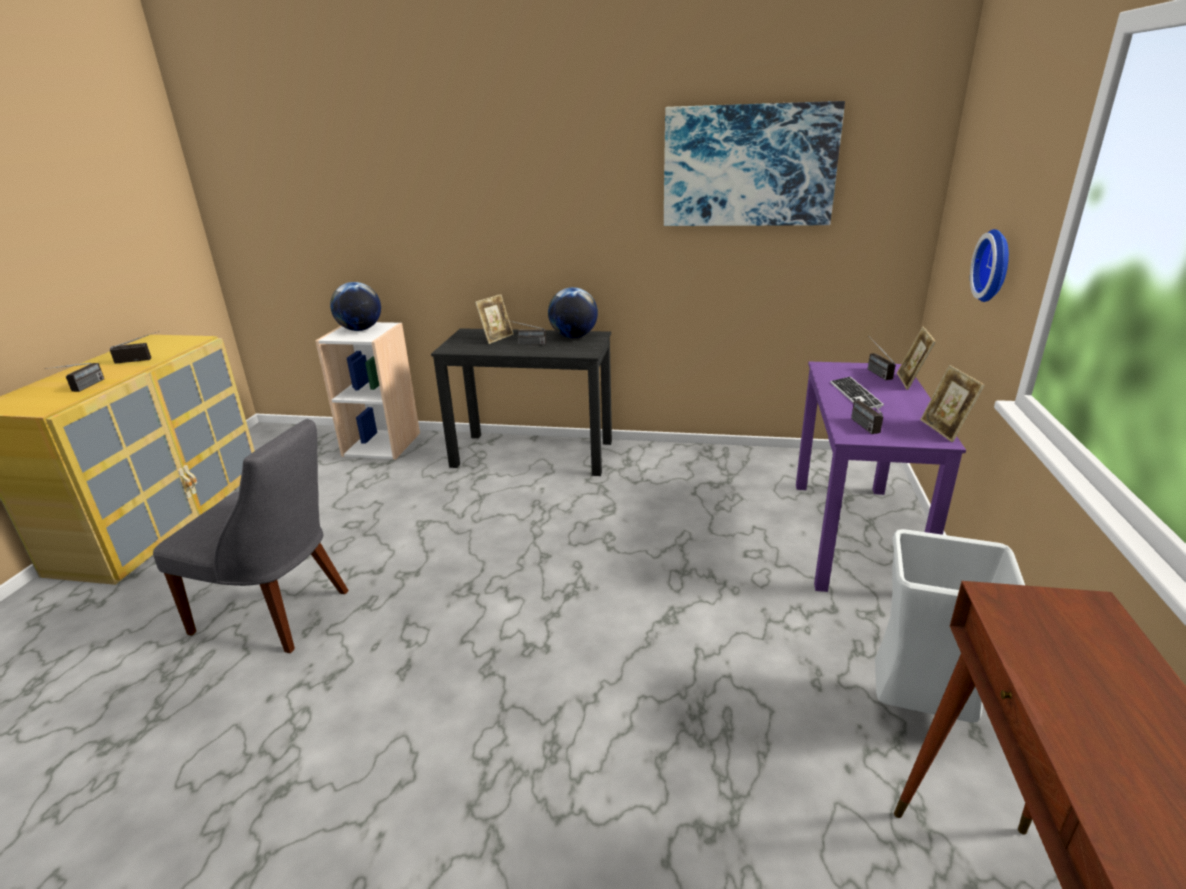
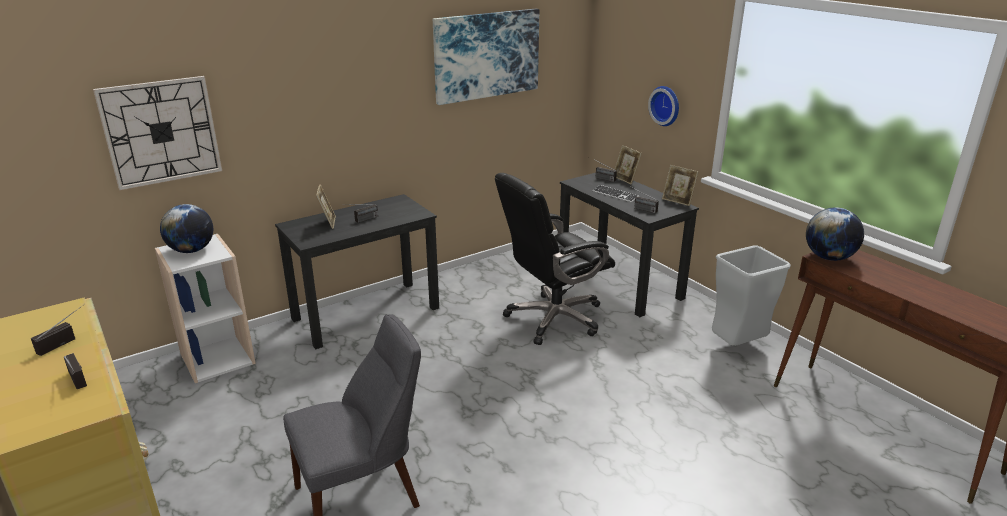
camera: 45 degrees left, 0 degrees up
globe [548,287,598,338] -> globe moved to [806,207,864,261]
purple desk [796,362,966,592] -> black desk [560,173,699,317]
none -> wall clock [93,76,222,190]
none -> black office chair [495,173,615,345]

